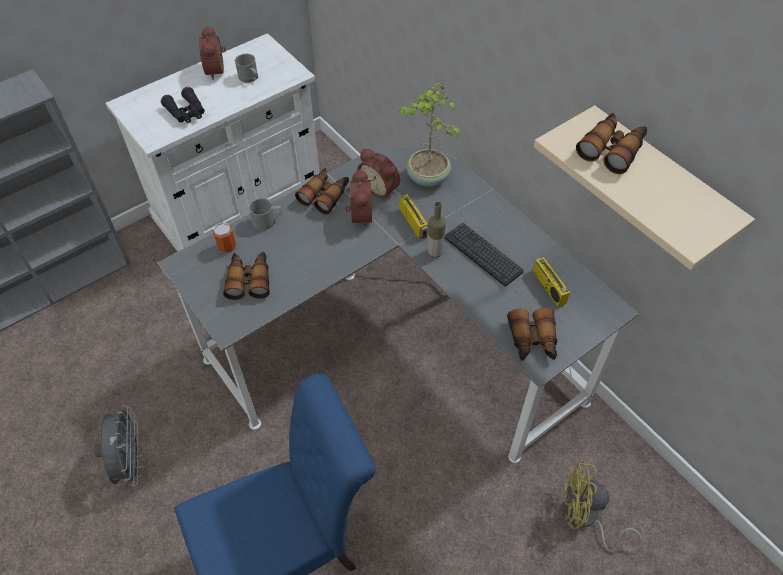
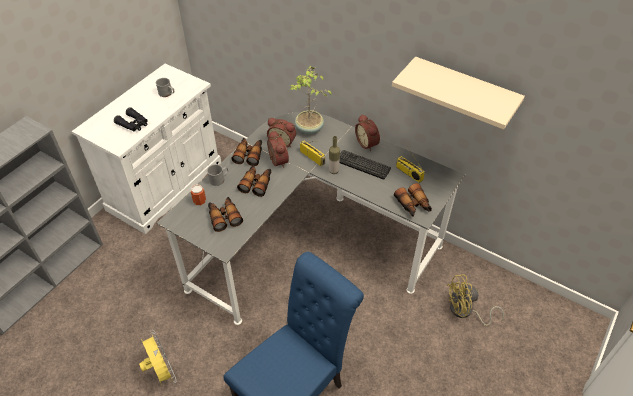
camera: 20 degrees left, 5 degrees down
grey fan [94,405,143,486] -> yellow fan [139,330,177,385]
alarm clock [199,26,226,80] -> alarm clock moved to [355,114,380,151]
binoculars [576,113,647,174] -> binoculars moved to [237,165,271,197]

